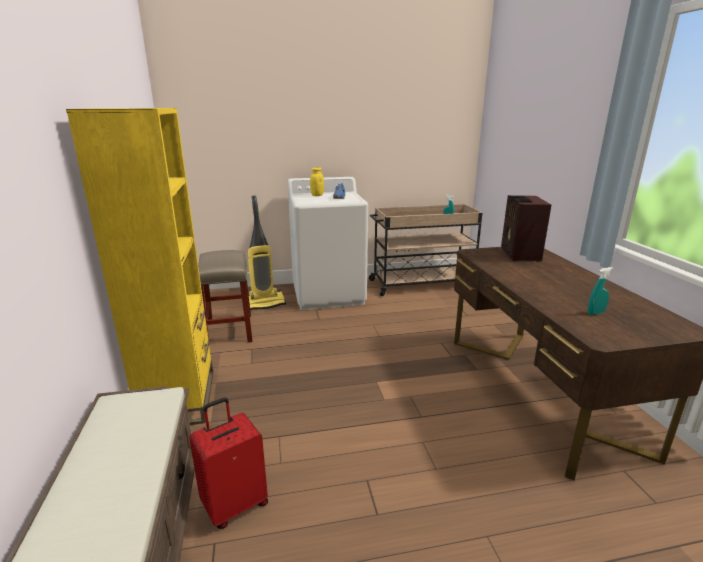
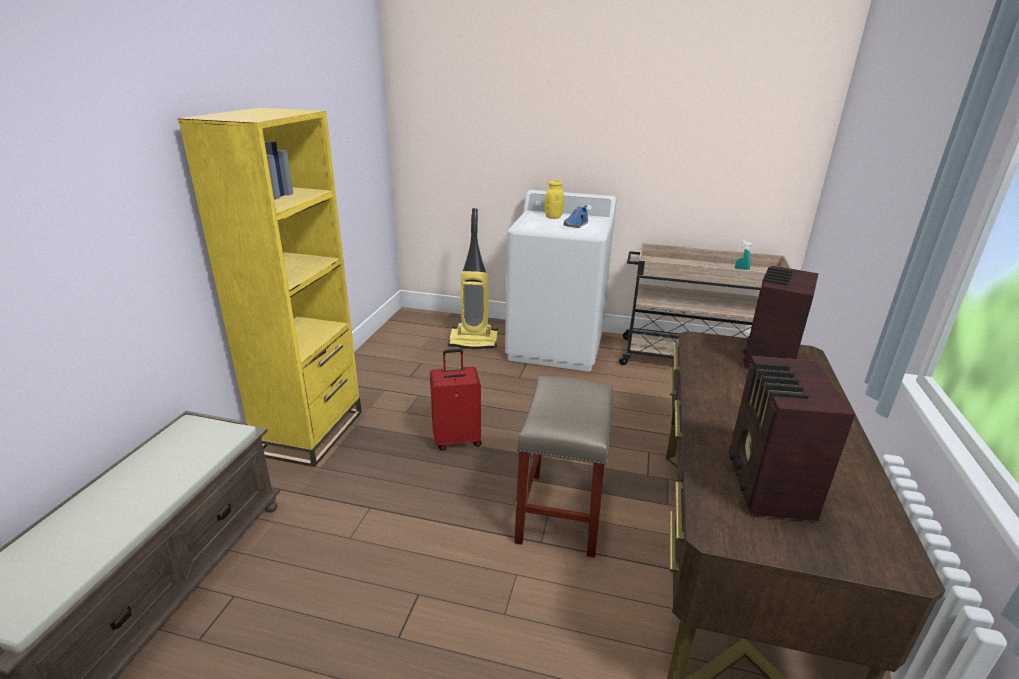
camera: 25 degrees right, 5 degrees up
red suitcase [189,397,268,529] -> red suitcase moved to [430,349,482,450]
beige stool [198,250,253,342] -> beige stool moved to [514,376,613,558]
turquoise spray bottle [588,267,613,315] -> radio [729,356,855,522]

